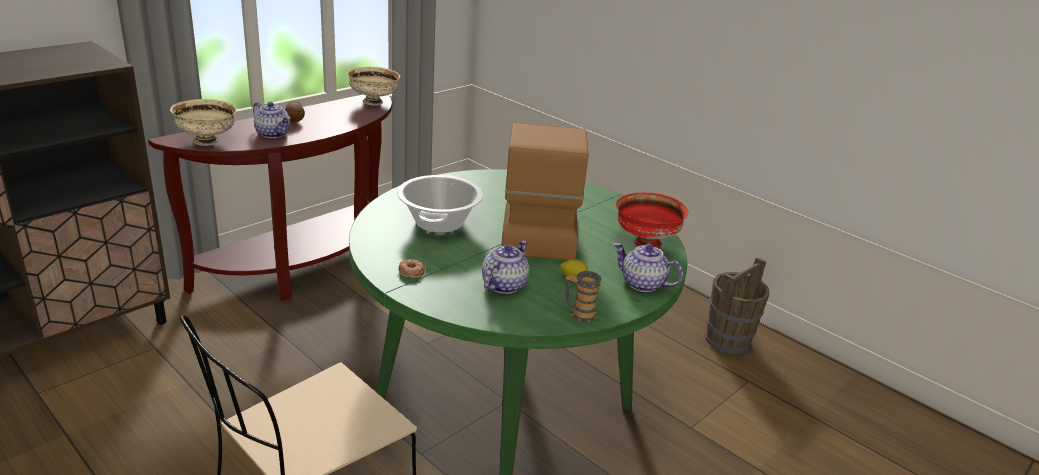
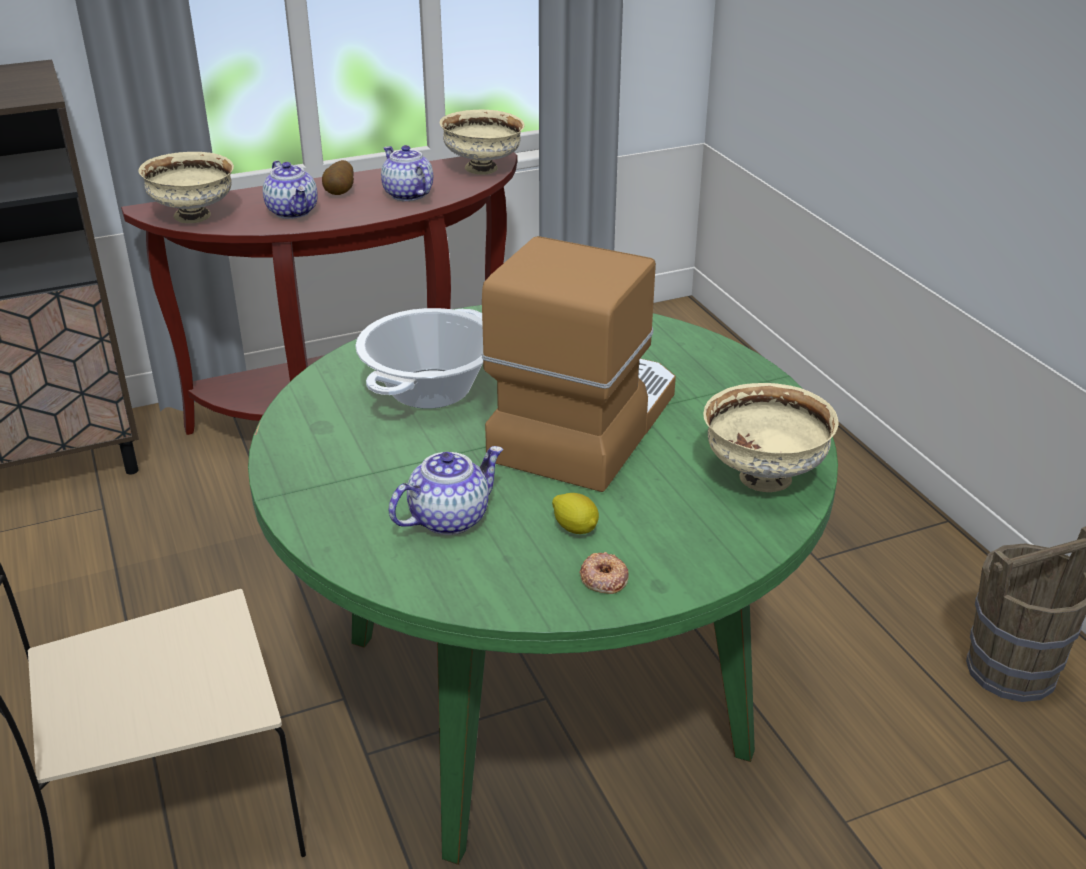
camera: 25 degrees right, 5 degrees up
donut [398,258,425,278] -> donut moved to [579,552,629,594]
mug [565,271,602,322] -> none
teapot [614,243,683,292] -> teapot moved to [381,145,433,201]
red bowl [616,193,688,248] -> beige bowl [703,383,839,492]

